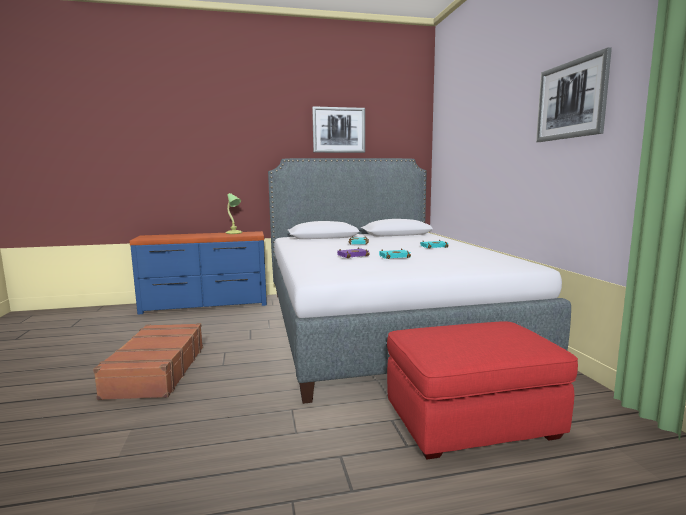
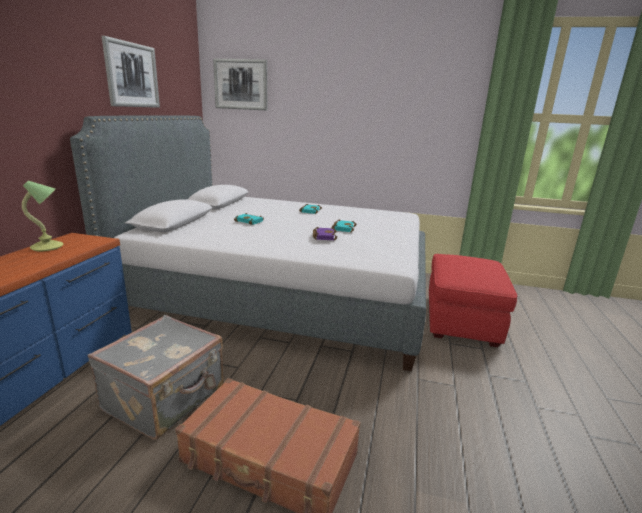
camera: 65 degrees left, 10 degrees up
picture [536,47,612,142] -> picture moved to [213,58,267,110]
none -> grey suitcase [88,315,224,440]

